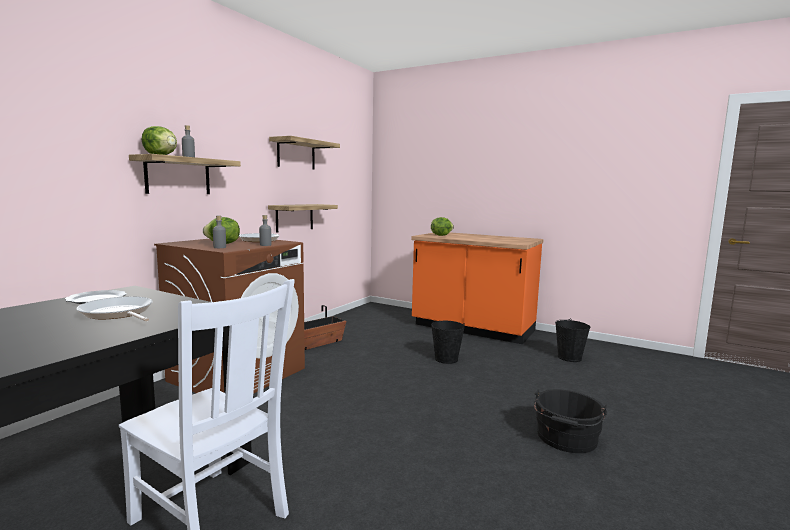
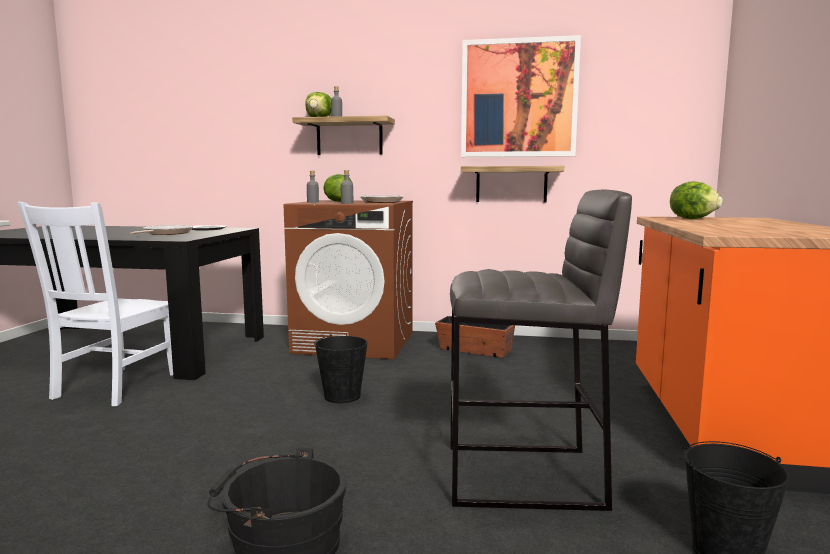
camera: 70 degrees right, 0 degrees up
shelf [269,136,340,170] -> picture [461,35,581,157]
black bucket [431,321,465,364] -> black bucket moved to [314,334,368,403]
none -> grey stool [450,189,632,511]

